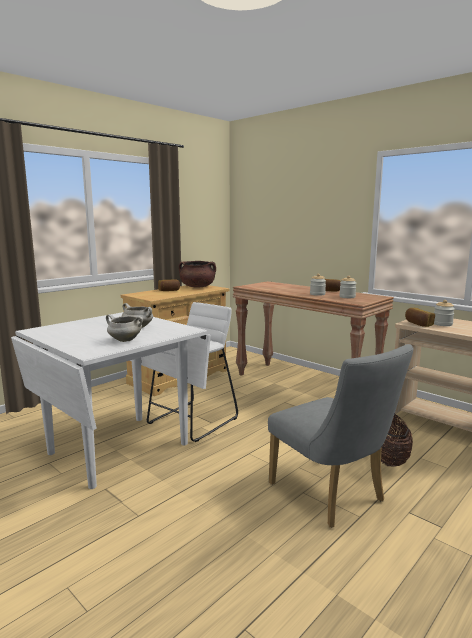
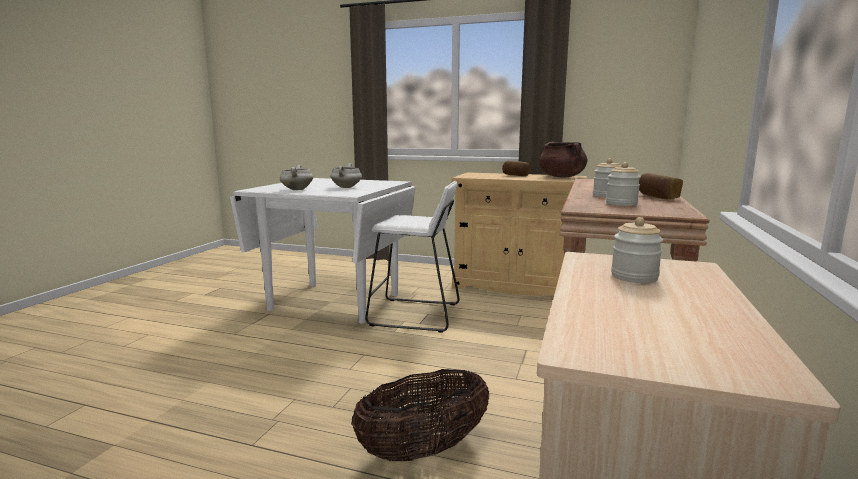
camera: 65 degrees right, 0 degrees up
grey chair [268,344,413,528] -> none
bread [405,308,435,327] -> none

